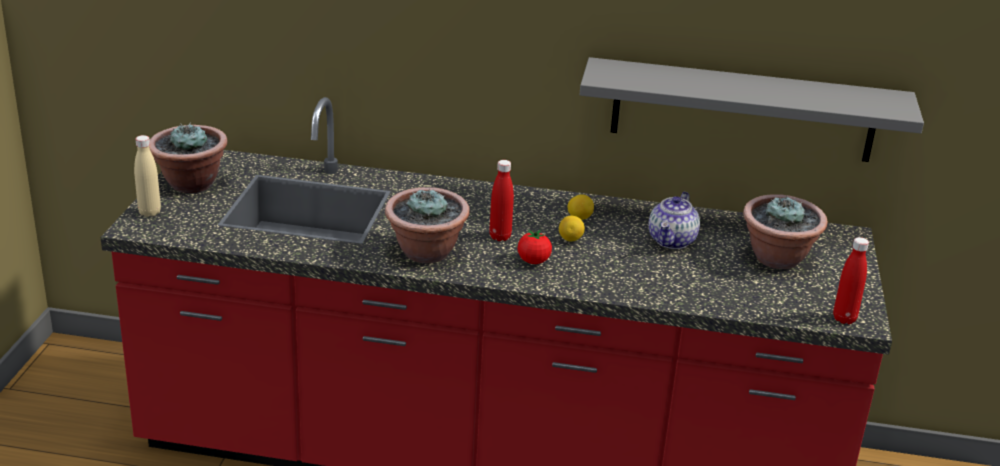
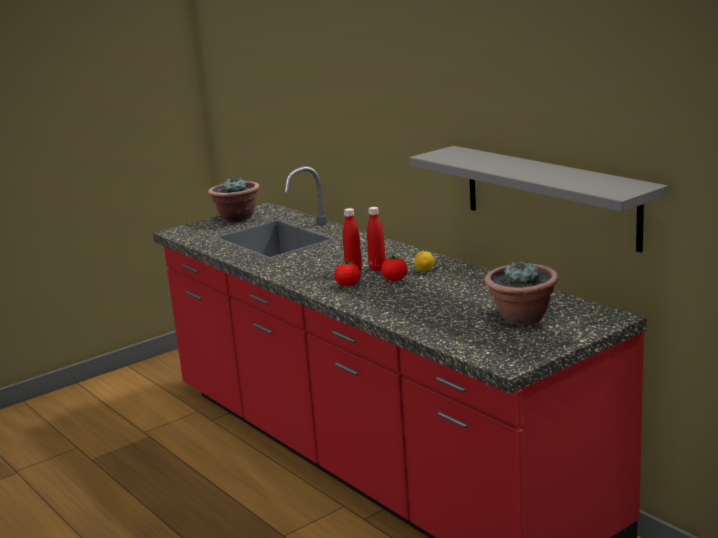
camera: 45 degrees right, 10 degrees down
beige bottle [134,135,161,217] -> none
potted plant [385,187,470,263] -> none
lemon [559,216,585,241] -> tomato [381,255,408,281]
teapot [649,192,700,249] -> none
red bottle [833,237,869,324] -> red bottle moved to [367,207,386,271]

